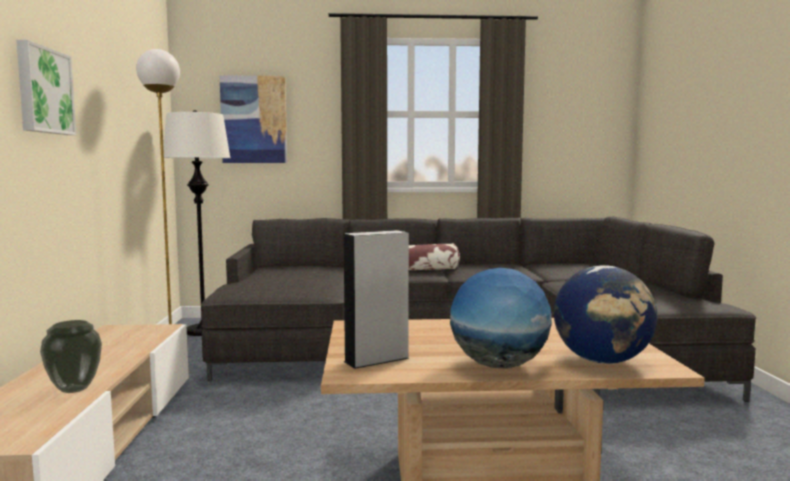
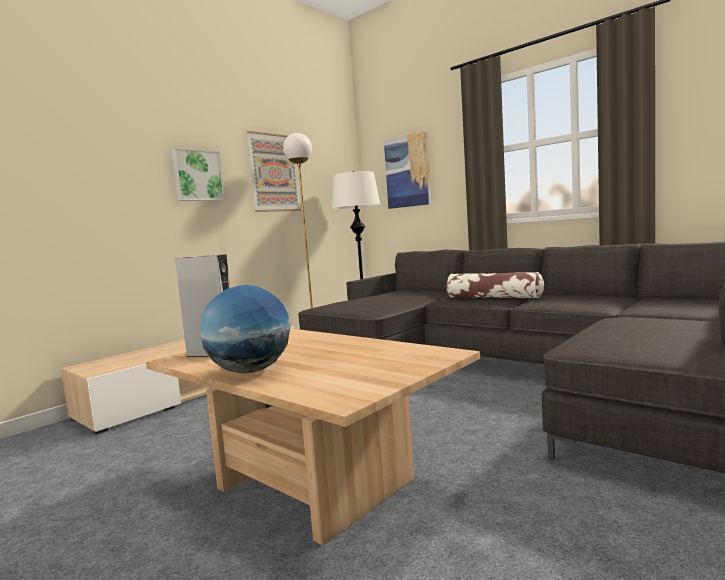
camera: 45 degrees right, 0 degrees up
vase [40,320,102,393] -> none
globe [554,265,657,364] -> none
none -> picture [247,131,301,212]

